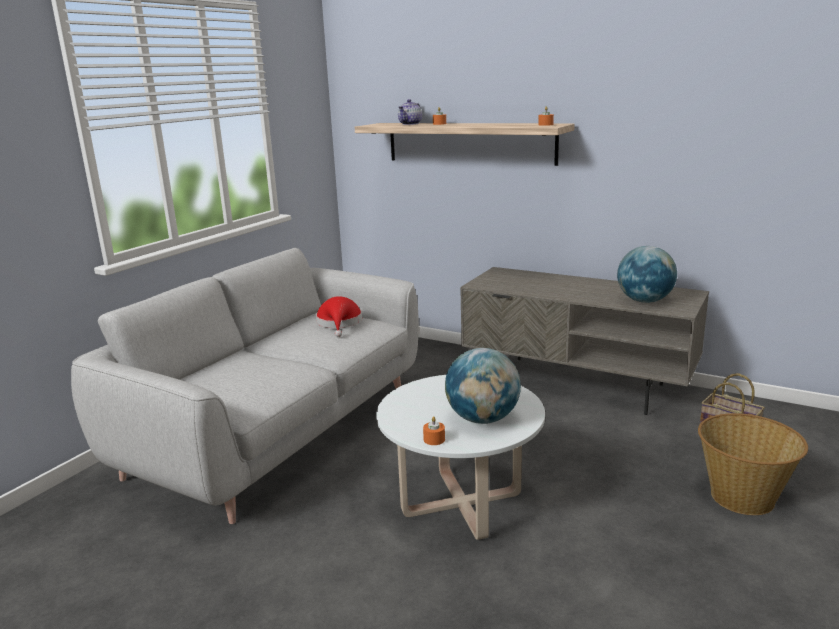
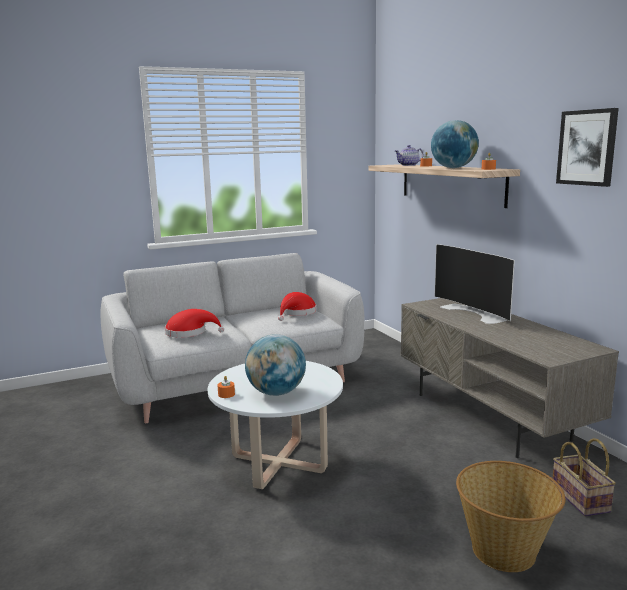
camera: 35 degrees right, 5 degrees down
globe [617,246,677,303] -> globe moved to [431,120,479,168]
none -> red hat [165,309,224,338]
none -> television [434,244,515,324]
none -> picture [556,108,619,187]

